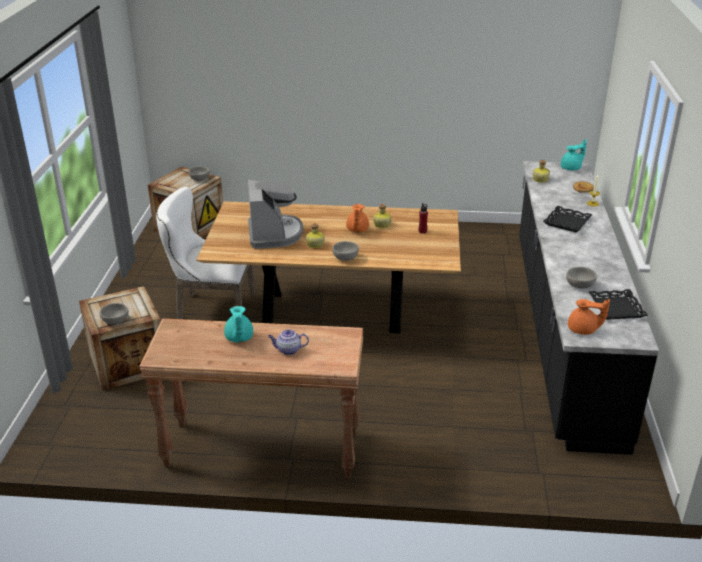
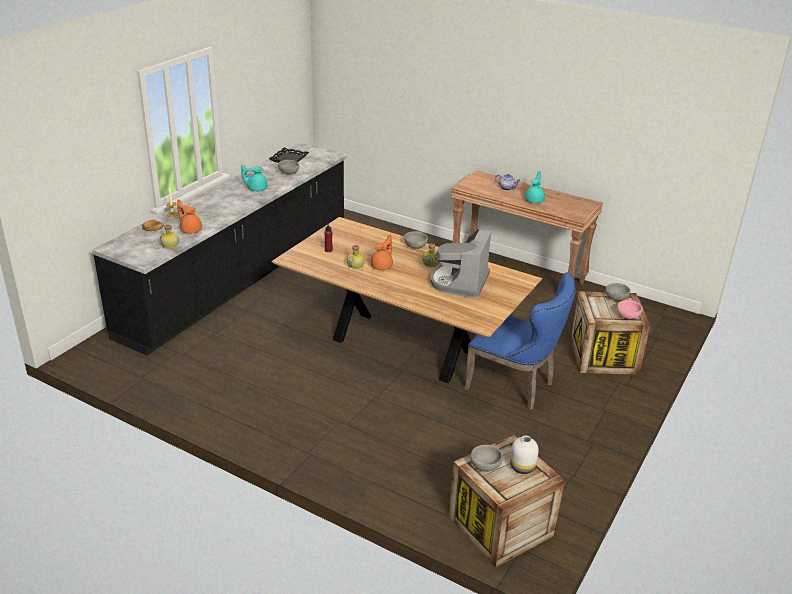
camera: 155 degrees left, 0 degrees up
white chair [156,187,255,319] -> blue chair [464,272,575,410]
black tray [543,206,592,232] -> none
turquoise teapot [561,139,587,171] -> turquoise teapot moved to [241,164,267,191]
orange teapot [568,299,610,335] -> orange teapot moved to [177,199,202,234]
none -> white vase [510,436,539,474]
none -> pink bowl [617,300,643,319]

